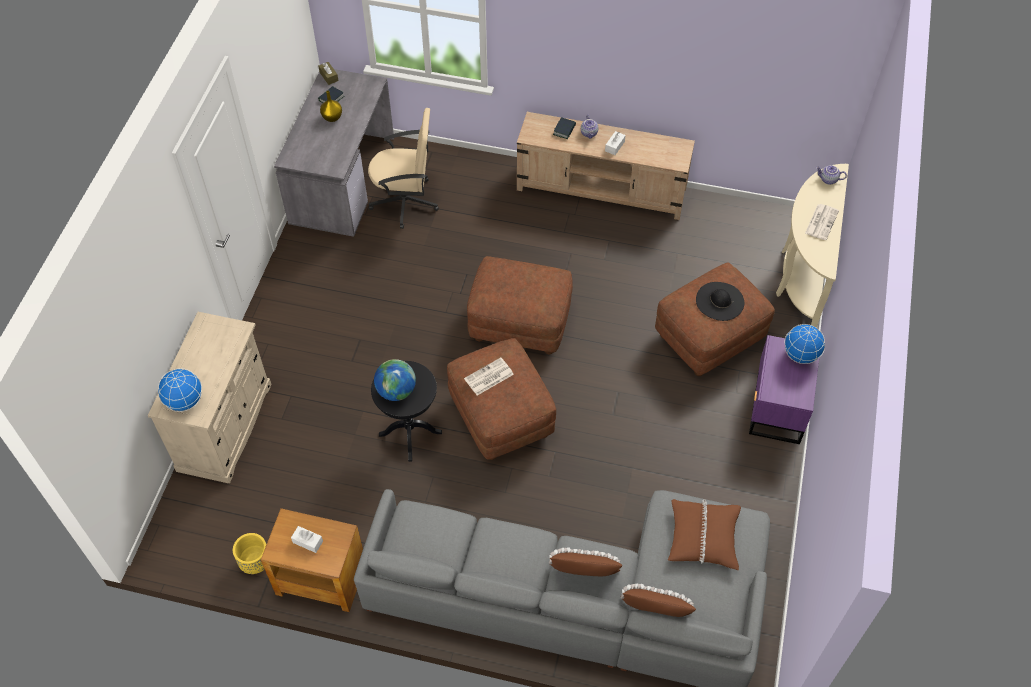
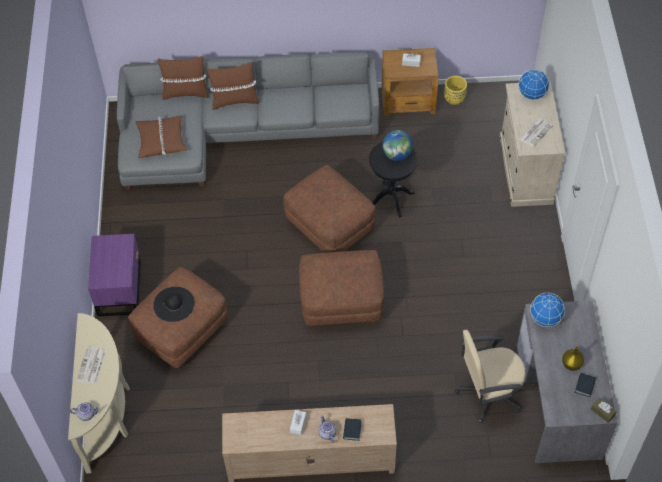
camera: 165 degrees right, 0 degrees up
newspaper [464,358,514,395] -> newspaper moved to [519,118,553,147]
globe [784,324,825,364] -> globe moved to [530,293,565,327]

